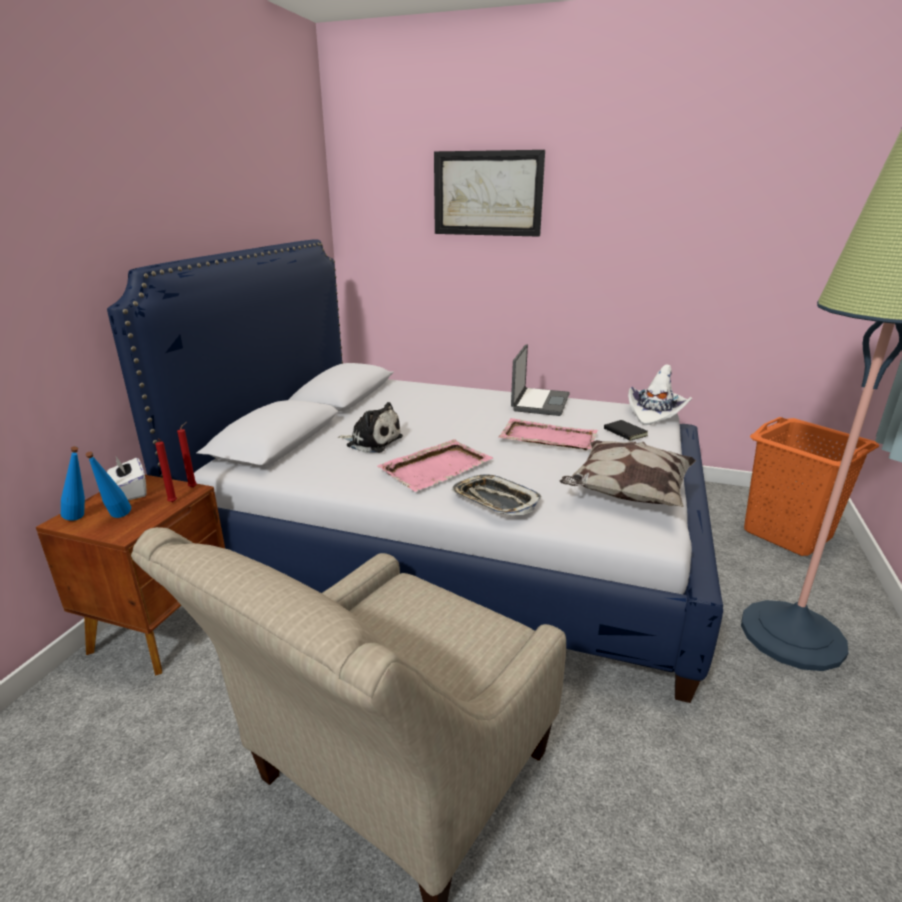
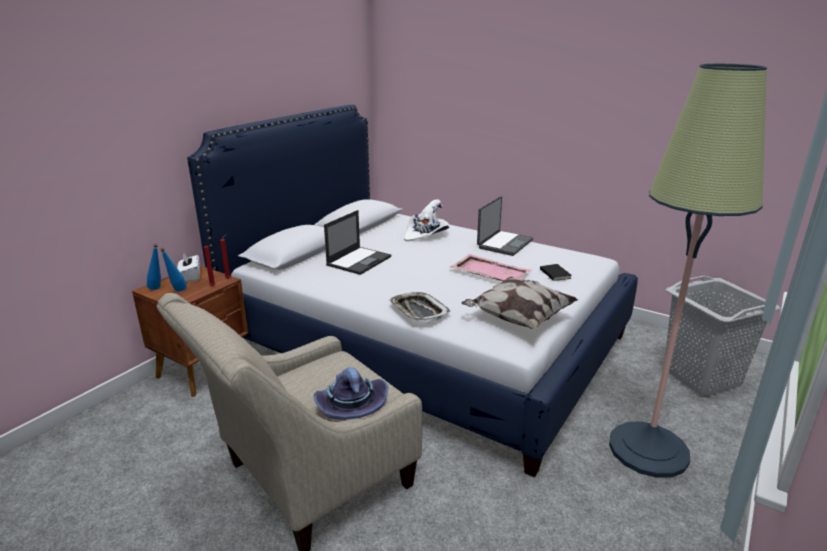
camera: 15 degrees right, 0 degrees up
plush toy [338,402,403,453] -> laptop [324,210,391,275]
pink tray [377,439,493,492] -> none
picture [434,150,545,237] -> none
white hat [628,364,692,425] -> white hat moved to [404,199,449,241]
orange laundry basket [744,417,879,556] -> grey laundry basket [664,276,780,396]
none -> purple hat [314,367,388,420]

